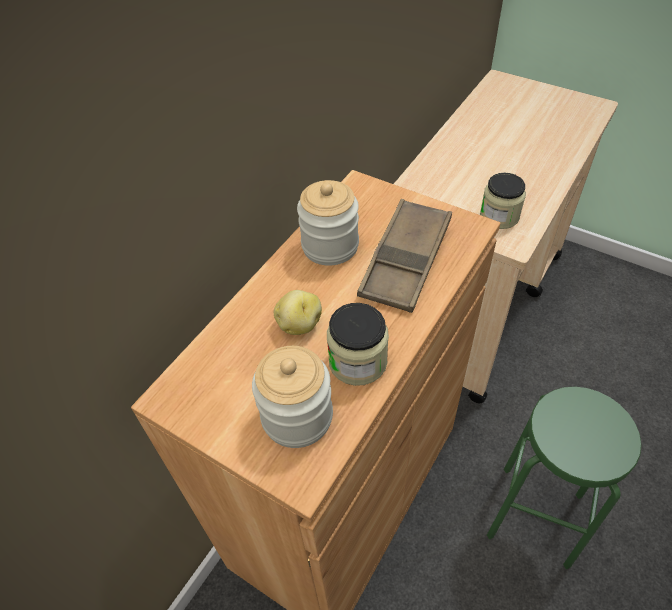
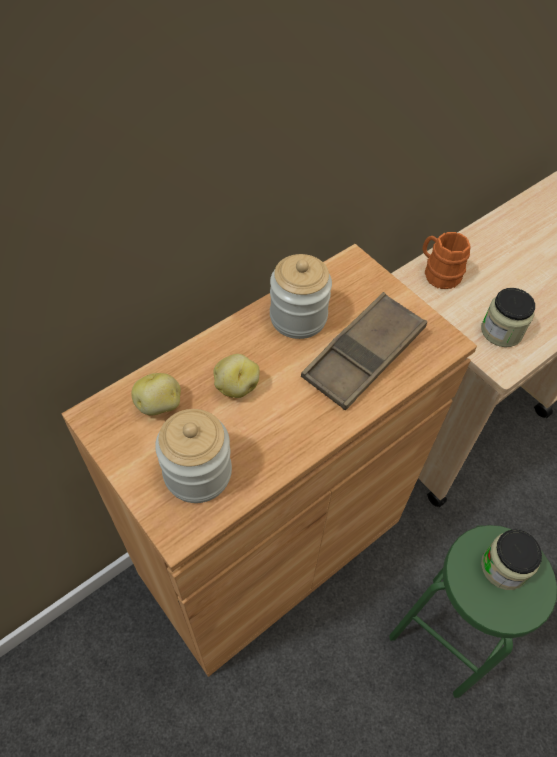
camera: 15 degrees right, 5 degrees up
jar [327,303,389,386] -> jar moved to [481,529,542,590]
none -> potato [131,373,181,415]
none -> orange mug [423,232,471,289]

